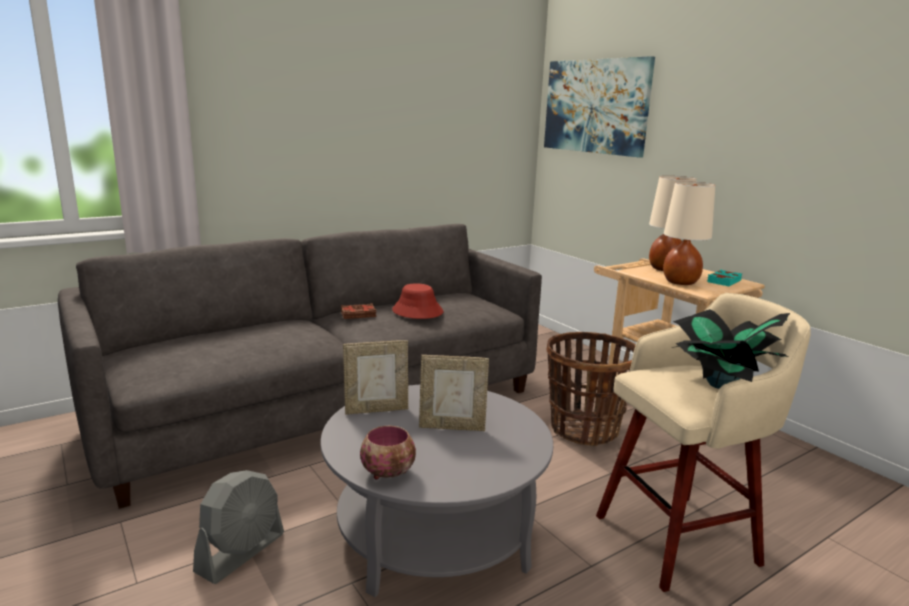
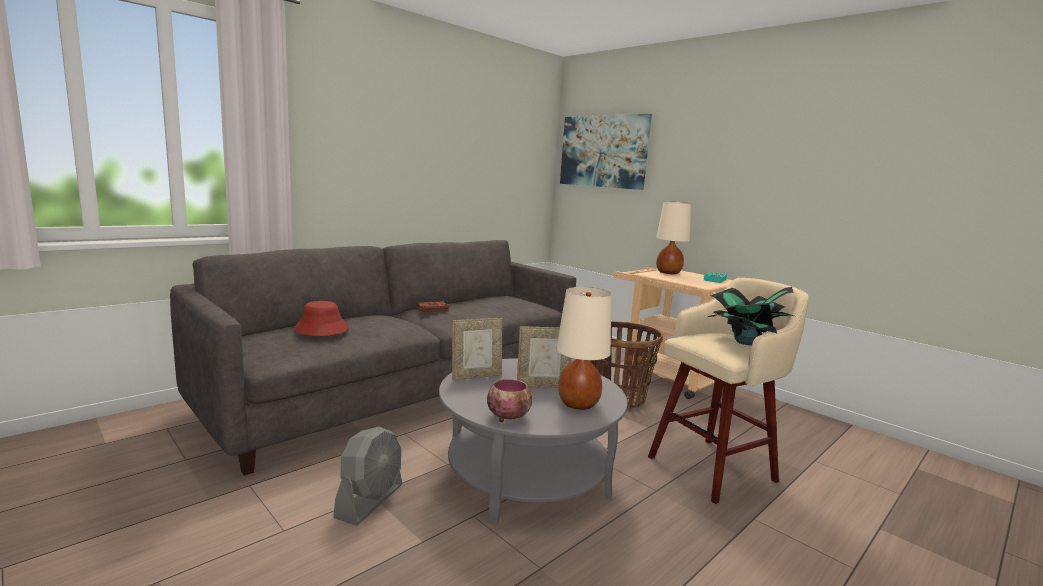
camera: 10 degrees left, 5 degrees down
red hat [392,284,444,319] -> red hat moved to [294,301,349,336]
beige table lamp [663,181,716,285] -> beige table lamp moved to [556,287,611,410]

